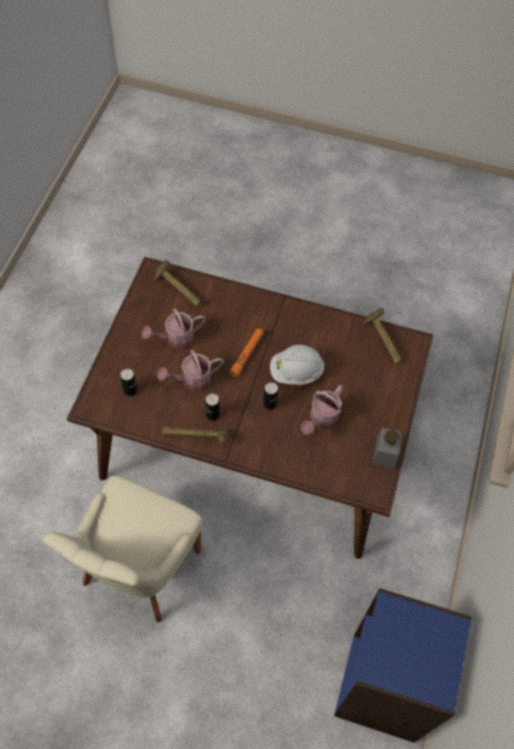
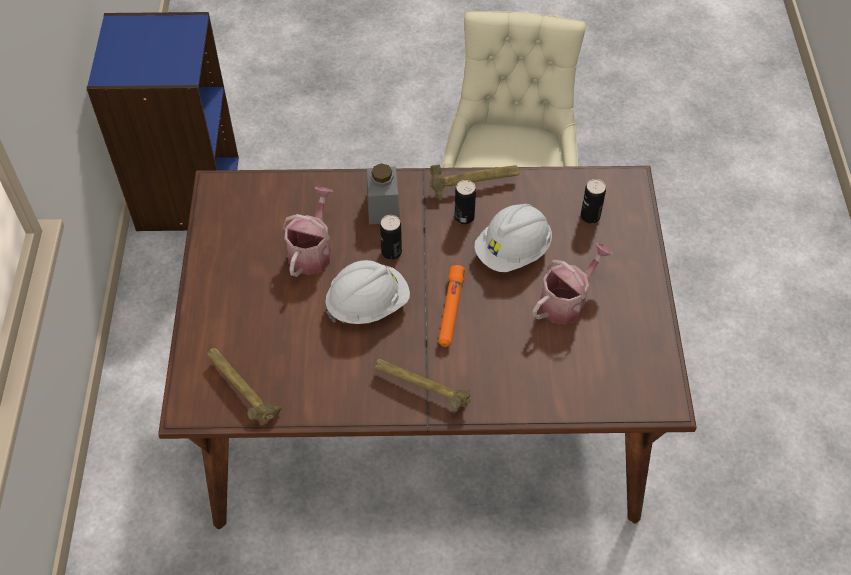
camera: 165 degrees right, 5 degrees down
hammer [154,260,201,306] -> hammer moved to [375,359,471,408]
watering can [157,350,224,392] -> white hard hat [474,204,552,272]
grey jar [372,428,403,469] -> grey jar moved to [367,163,400,224]

